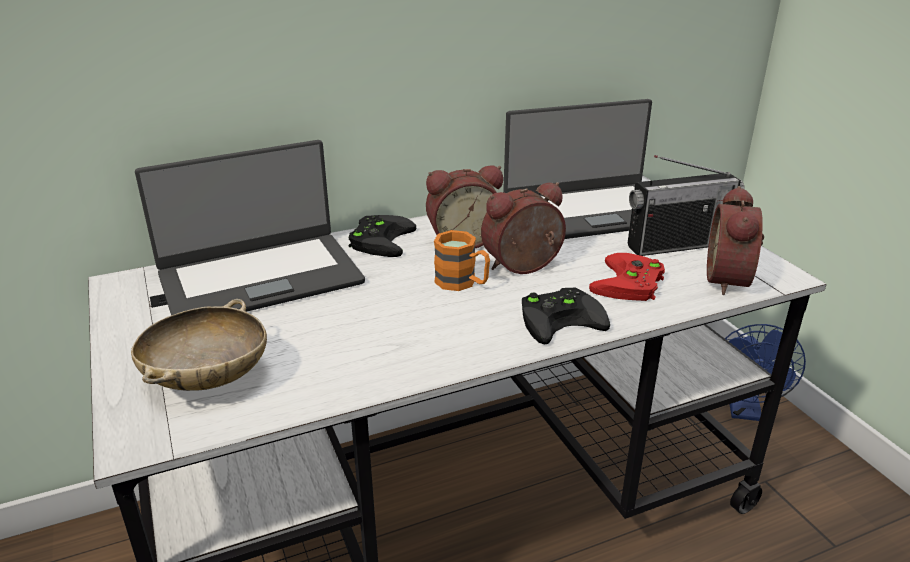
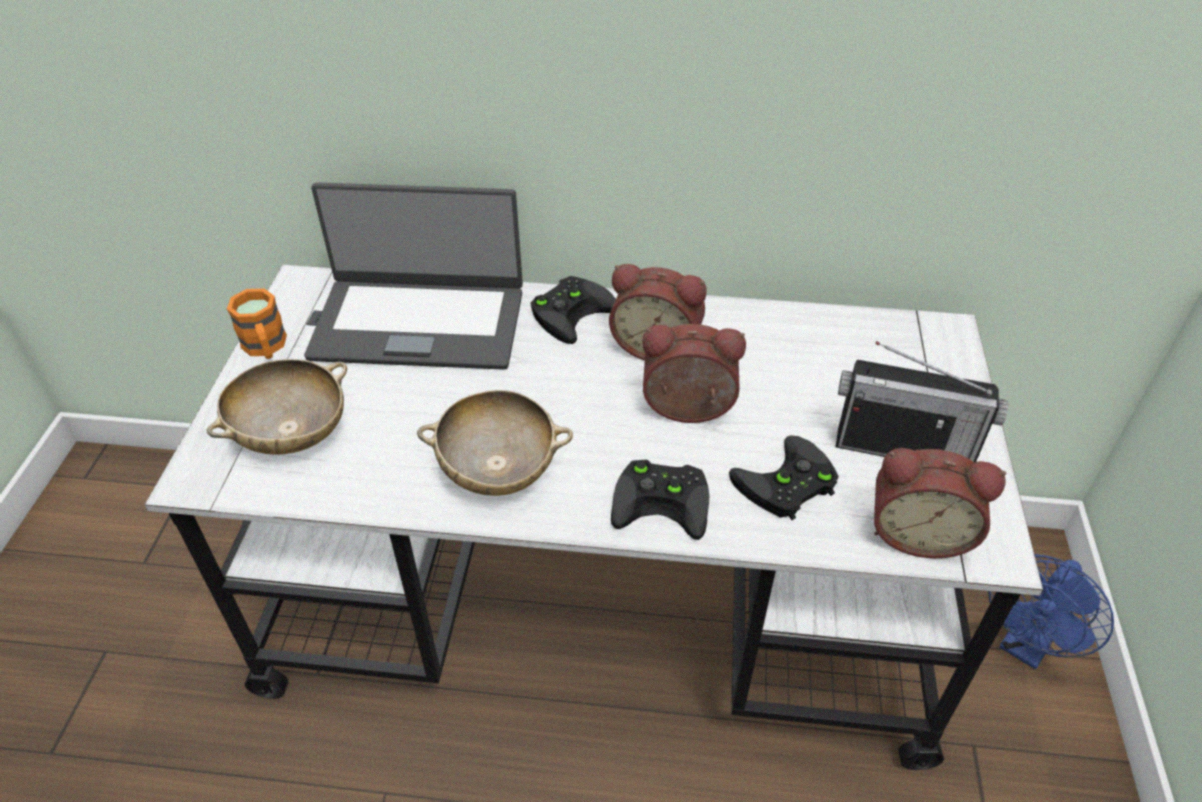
camera: 30 degrees right, 15 degrees up
orange mug [434,230,490,291] -> orange mug moved to [227,288,287,359]
laptop [503,99,652,239] -> none
red game controller [589,253,665,301] -> black game controller [729,435,838,520]
alarm clock [707,186,764,295] -> alarm clock turned 120 degrees counterclockwise [874,448,1006,558]
none -> beige bowl [417,390,573,496]

